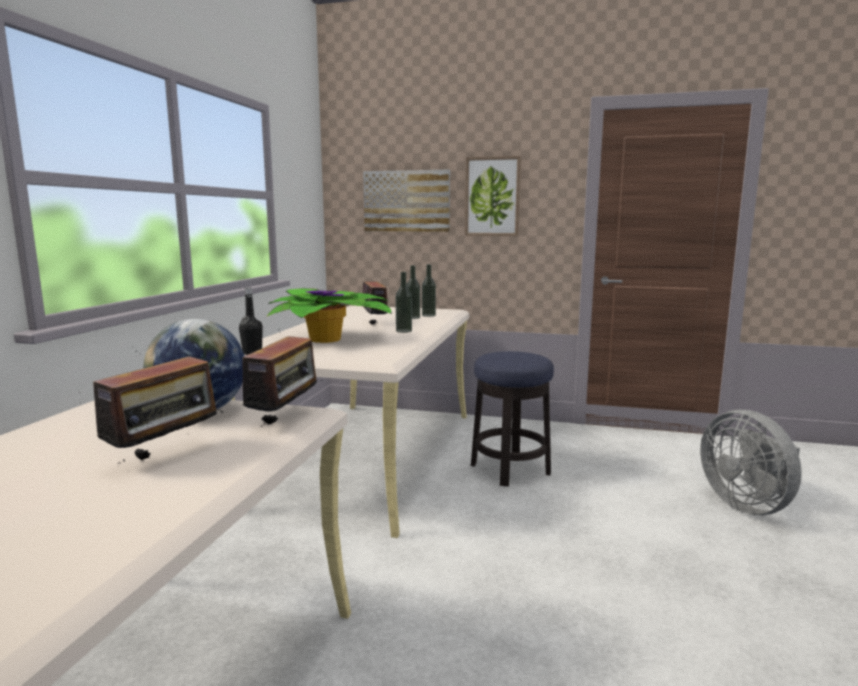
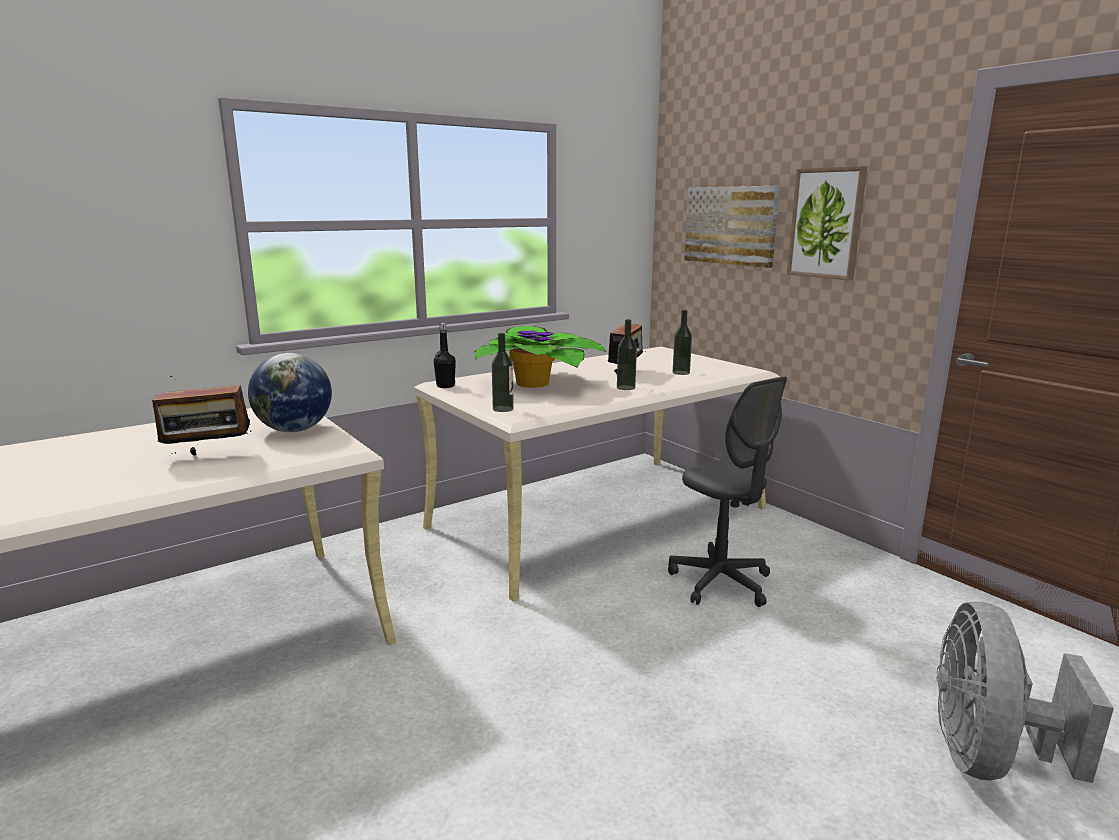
camera: 40 degrees right, 5 degrees up
radio [232,327,322,427] -> none
bottle [422,264,436,317] -> bottle moved to [492,333,514,412]
stool [471,351,554,487] -> grey office chair [668,376,787,607]

